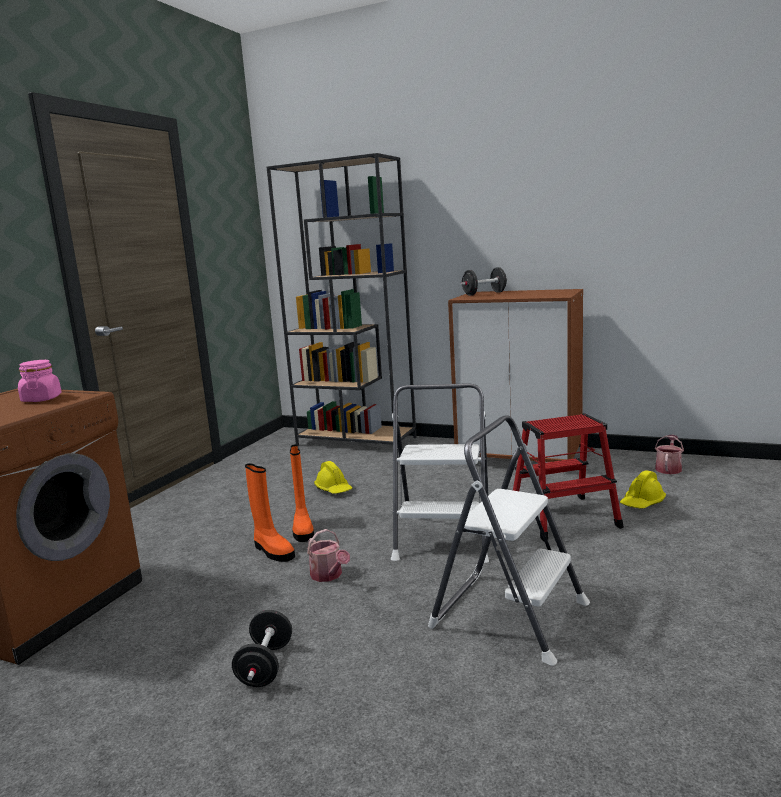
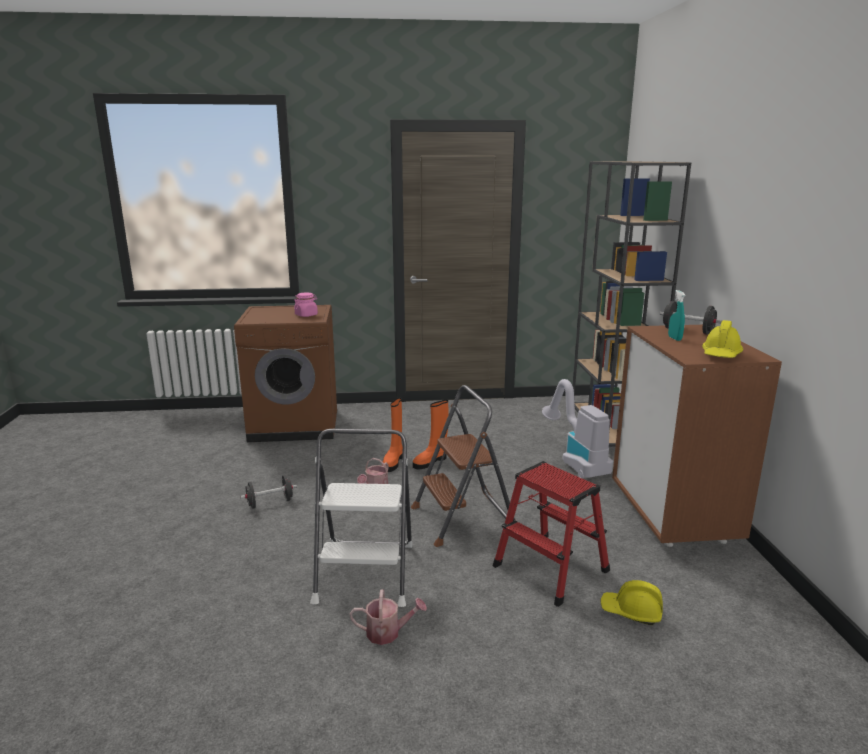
camera: 60 degrees right, 5 degrees up
yellow hard hat [314,461,352,494] -> yellow hard hat moved to [702,320,743,358]
white step ladder [391,383,489,563] -> brown step ladder [411,385,515,547]
watering can [655,435,684,474] -> watering can moved to [350,590,427,645]
none -> vacuum cleaner [542,379,613,479]
none -> turquoise spray bottle [668,290,685,341]

